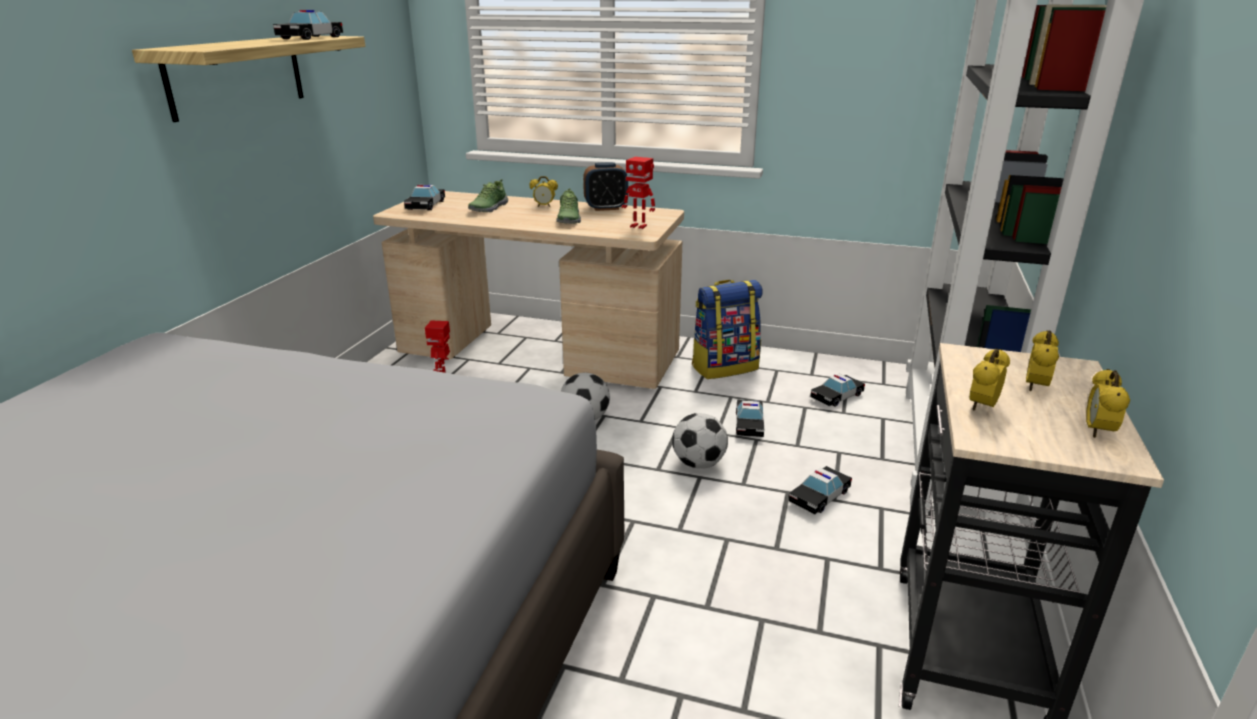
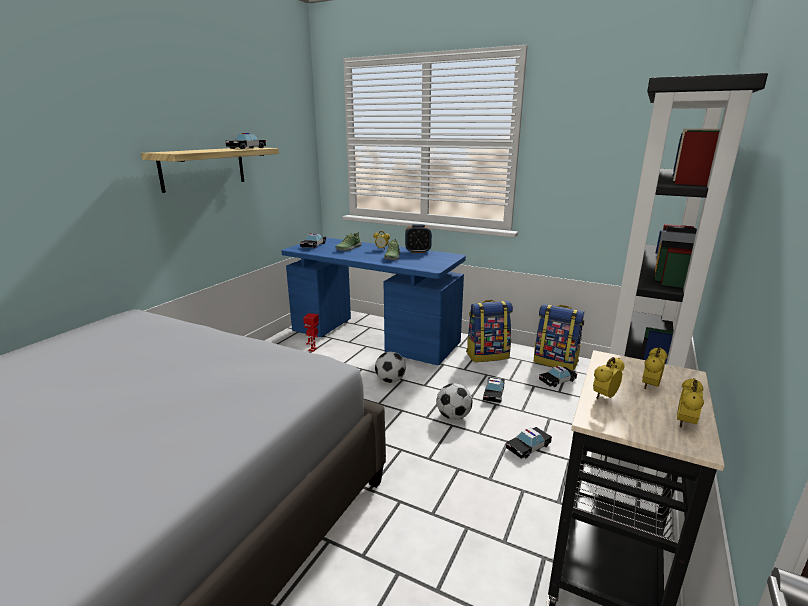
camera: 10 degrees right, 5 degrees down
beige desk [373,191,684,389] -> blue desk [281,238,466,365]
toy robot [622,157,655,229] -> none
none -> backpack [534,304,584,371]

